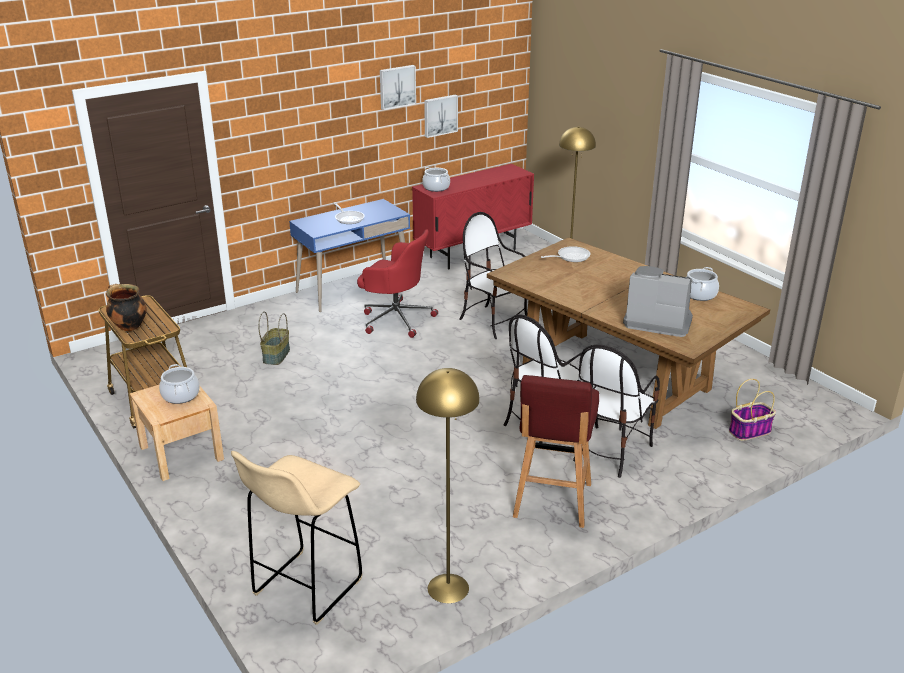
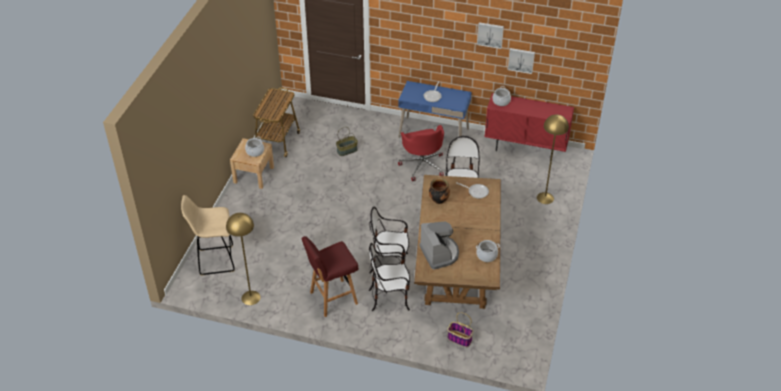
camera: 50 degrees right, 15 degrees up
cooking pot [106,284,147,331] -> cooking pot moved to [429,176,450,204]

